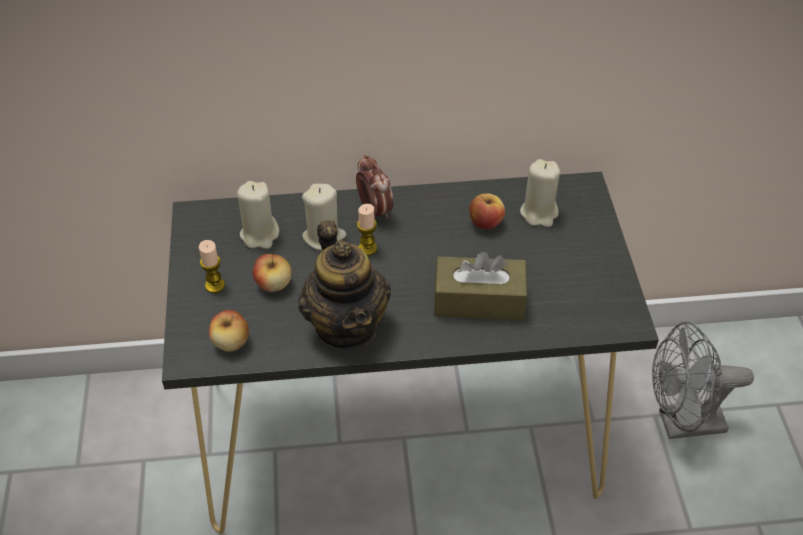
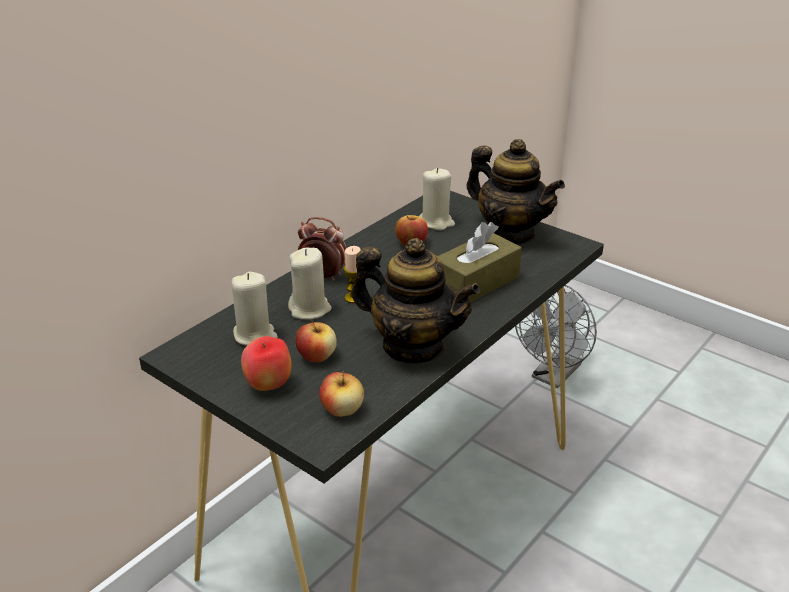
camera: 45 degrees left, 15 degrees down
candle [199,240,225,293] -> apple [241,336,292,391]
none -> teapot [467,139,565,244]

